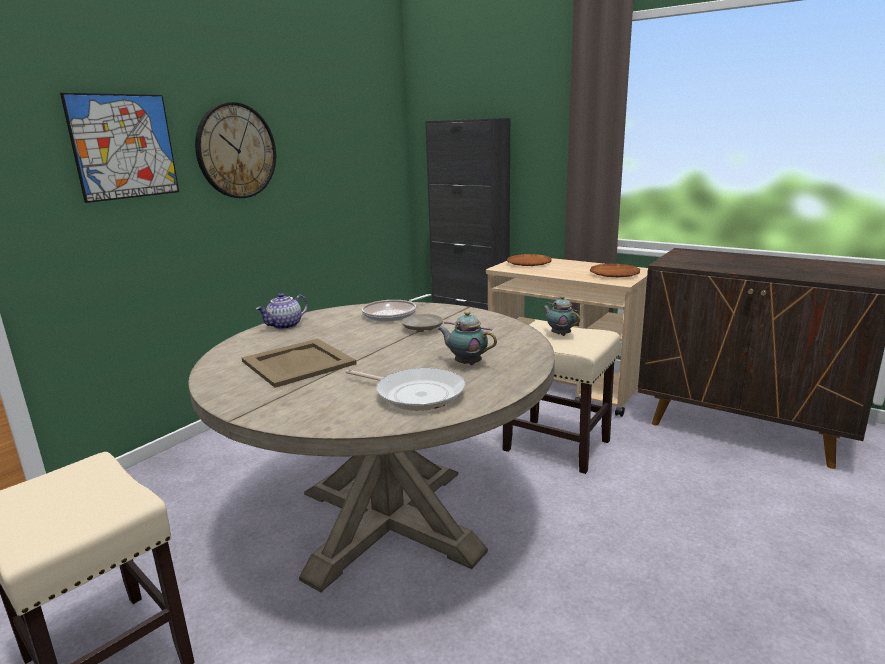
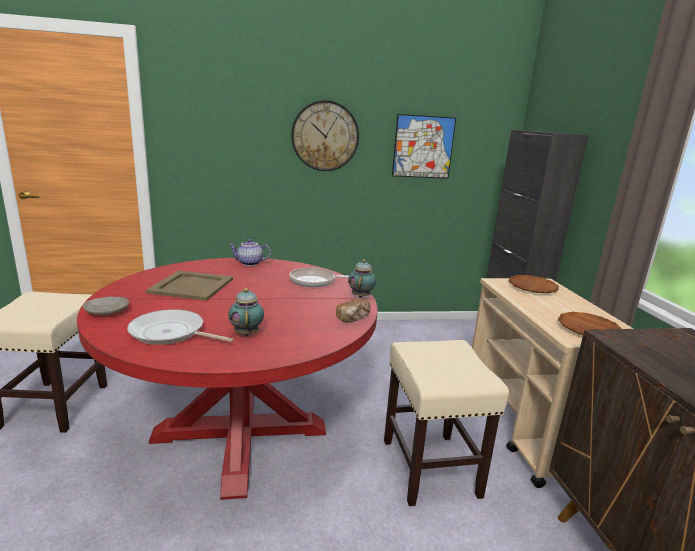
camera: 45 degrees right, 0 degrees up
picture [60,93,179,203] -> picture moved to [392,114,456,179]
beige dining table [188,302,555,592] -> red dining table [77,258,377,500]
frying pan [346,367,465,411] -> frying pan turned 120 degrees clockwise [127,309,234,345]
beige plate [402,314,443,332] -> beige plate moved to [83,297,129,316]
teapot [543,296,580,336] -> teapot moved to [348,259,376,298]
none -> bread [336,299,371,323]

